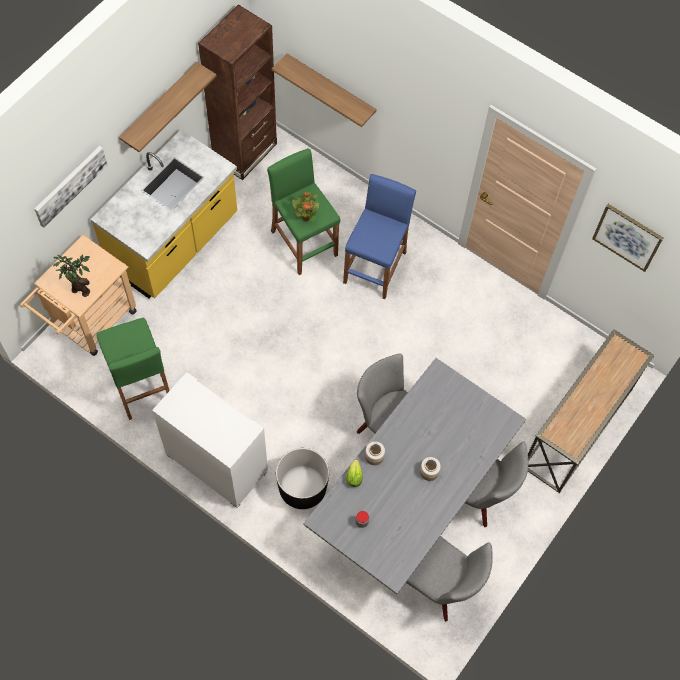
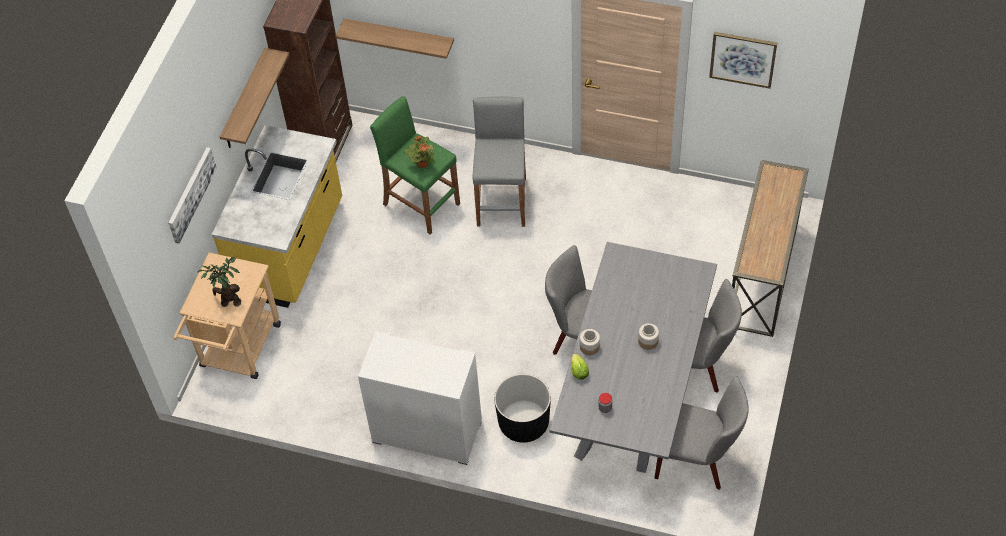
camera: 15 degrees left, 10 degrees down
green stool [96,318,170,420] -> none
blue stool [343,174,416,299] -> grey stool [473,96,526,227]

